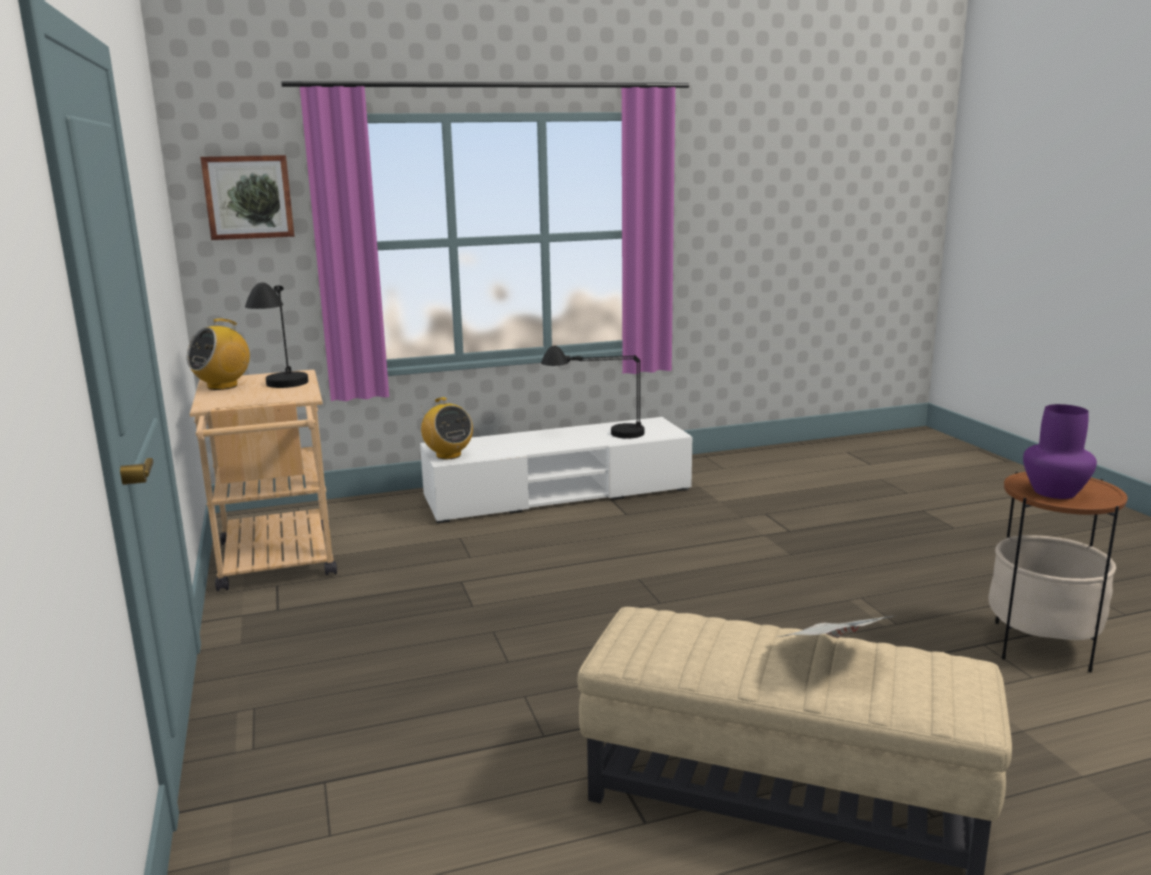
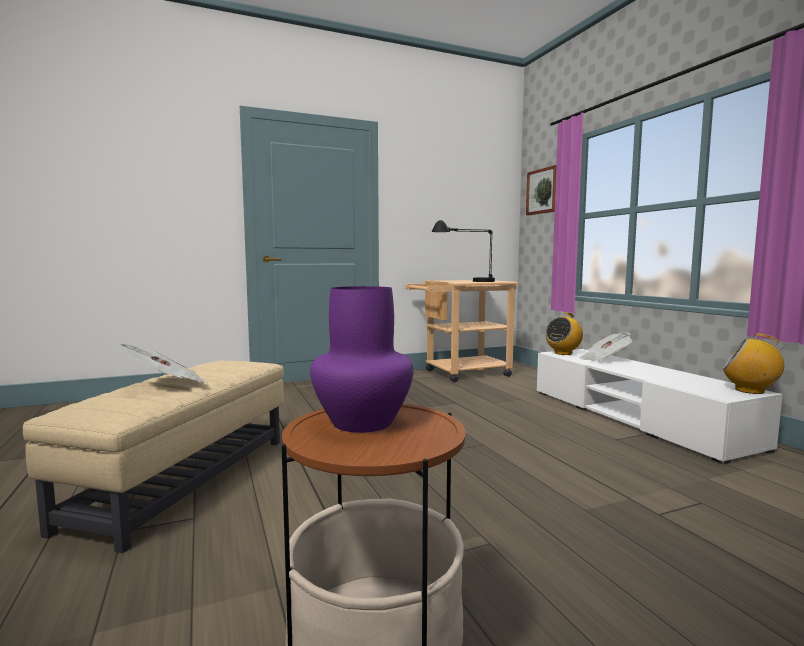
camera: 85 degrees right, 10 degrees down
radio [187,318,250,390] -> radio moved to [722,334,784,394]
black table lamp [541,346,644,439] -> none
none -> newspaper [579,332,632,361]

